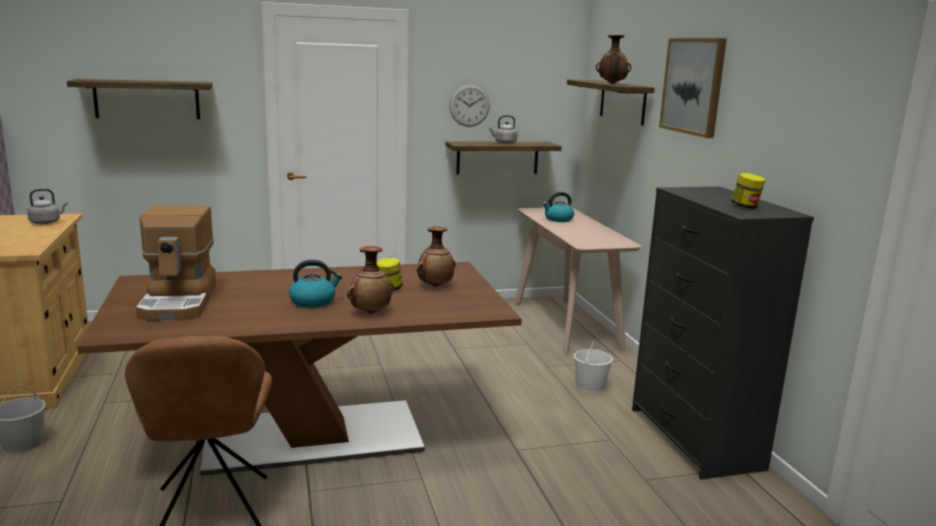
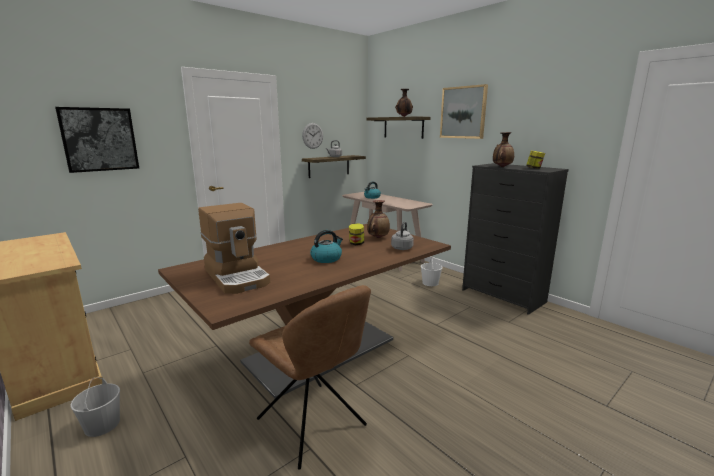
camera: 25 degrees left, 0 degrees up
grey kettle [27,189,68,224] -> grey kettle moved to [391,222,414,250]
shelf [67,79,213,119] -> picture [55,107,139,173]
vase [347,246,394,314] -> vase moved to [493,132,514,167]

